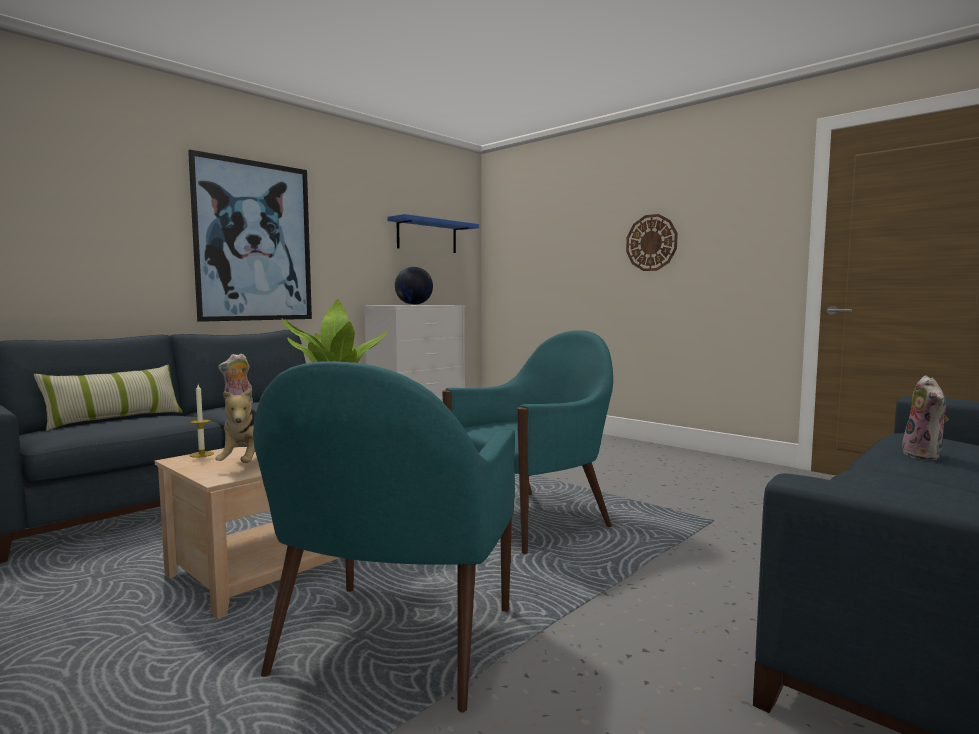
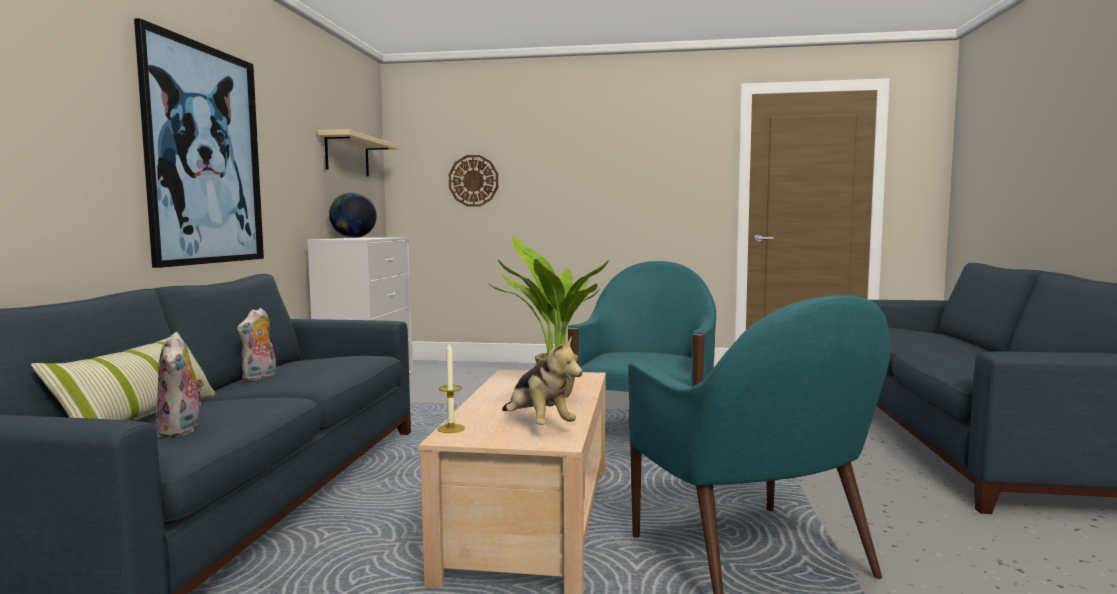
camera: 35 degrees left, 0 degrees up
blue shelf [388,214,479,253] -> beige shelf [318,129,398,177]
wall clock [626,214,678,271] -> wall clock moved to [449,155,498,207]
plush toy [902,376,948,460] -> plush toy moved to [156,333,204,437]

